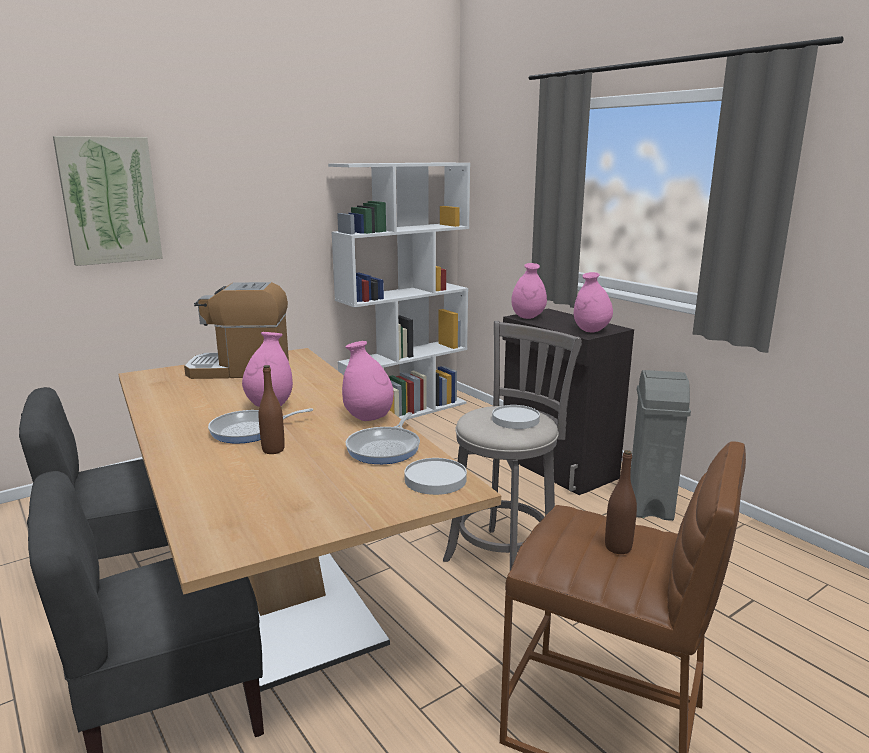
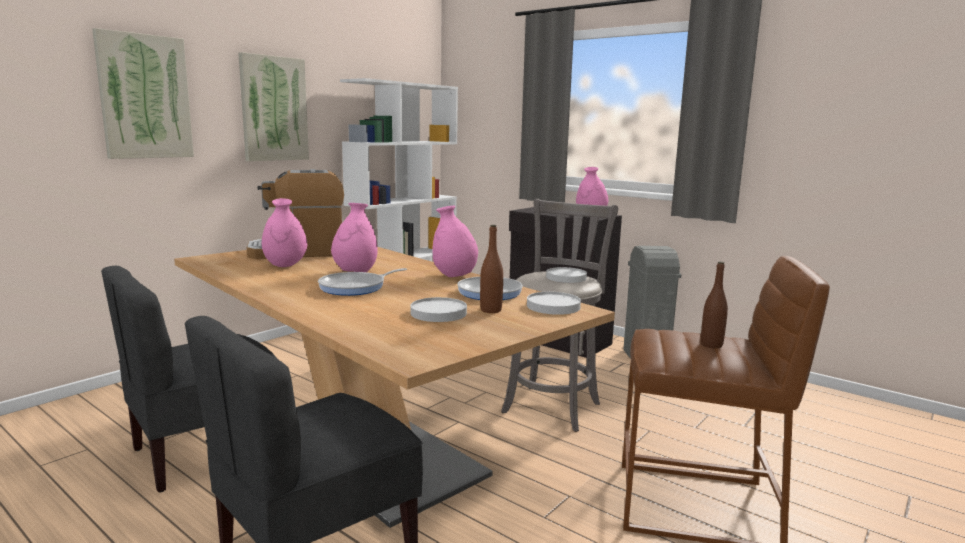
camera: 15 degrees left, 5 degrees down
brown bottle [259,365,285,454] -> brown bottle moved to [480,225,503,313]
pink vase [511,263,547,319] -> pink vase moved to [262,198,307,267]
none -> picture [238,52,309,161]
none -> white plate [410,297,467,322]

